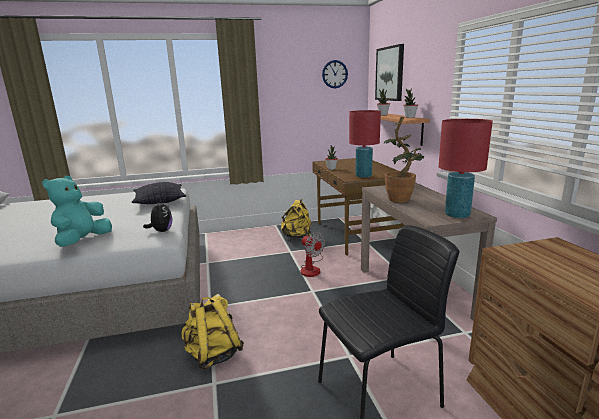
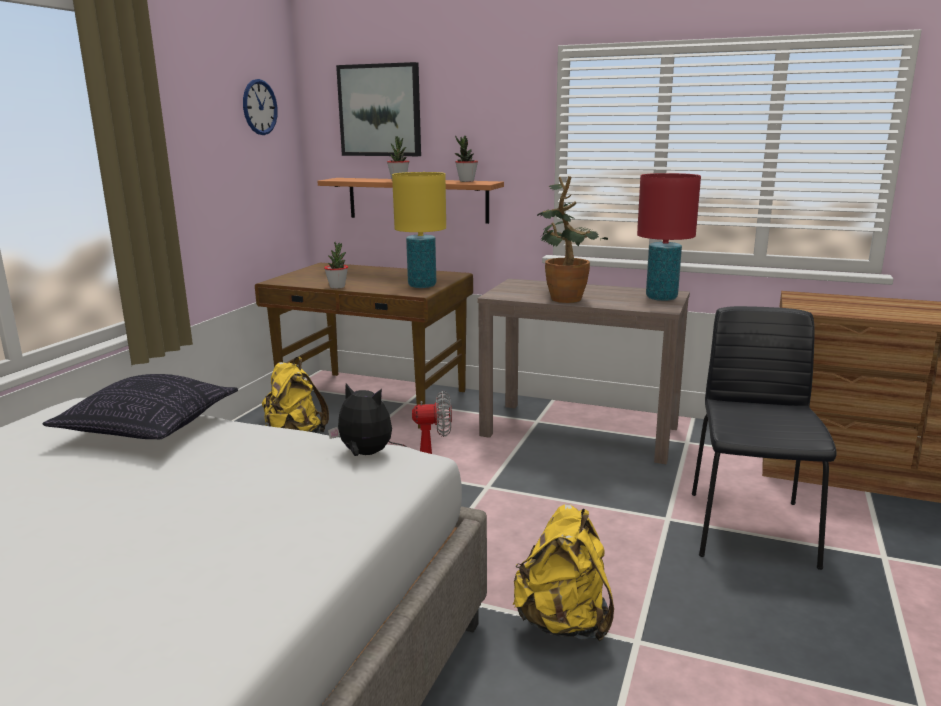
camera: 55 degrees left, 0 degrees up
turquoise plush toy [42,176,112,247] -> none
red table lamp [349,110,381,178] -> yellow table lamp [392,172,446,288]

